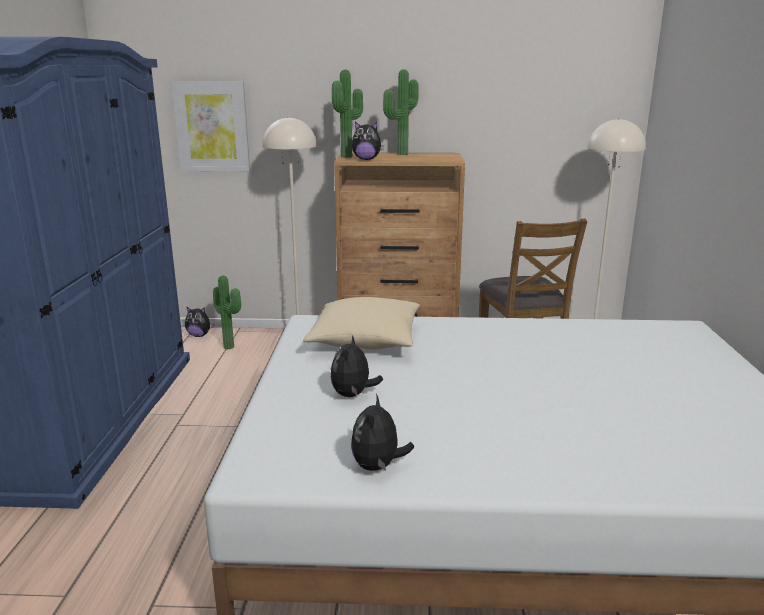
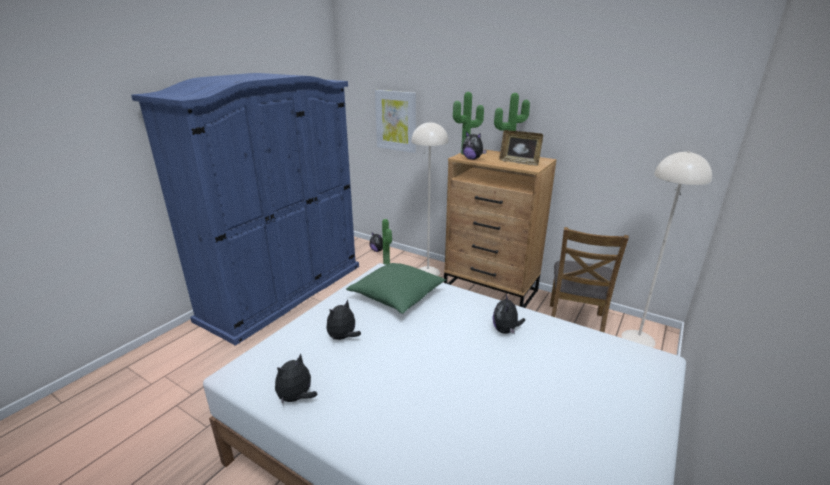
camera: 30 degrees right, 5 degrees up
beige pillow [303,297,420,349] -> green pillow [346,263,446,314]
none -> plush toy [492,293,525,334]
none -> picture frame [499,130,543,166]

